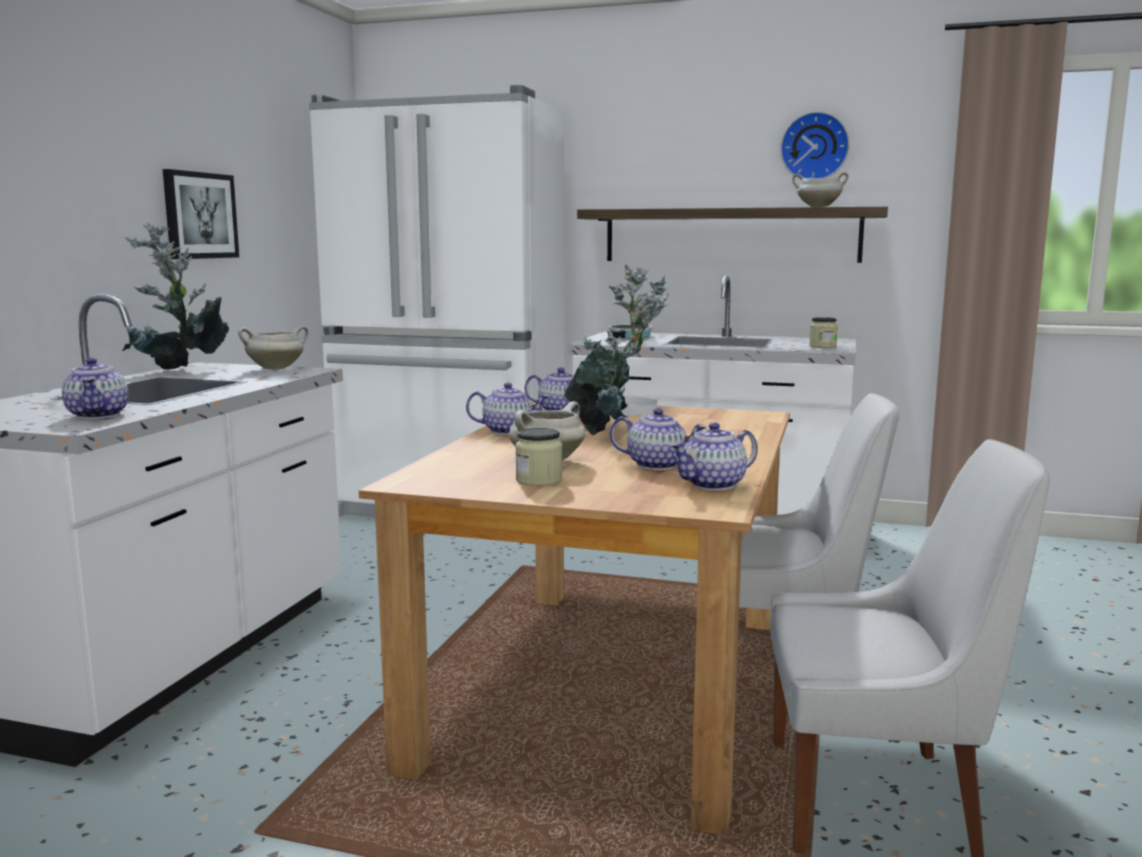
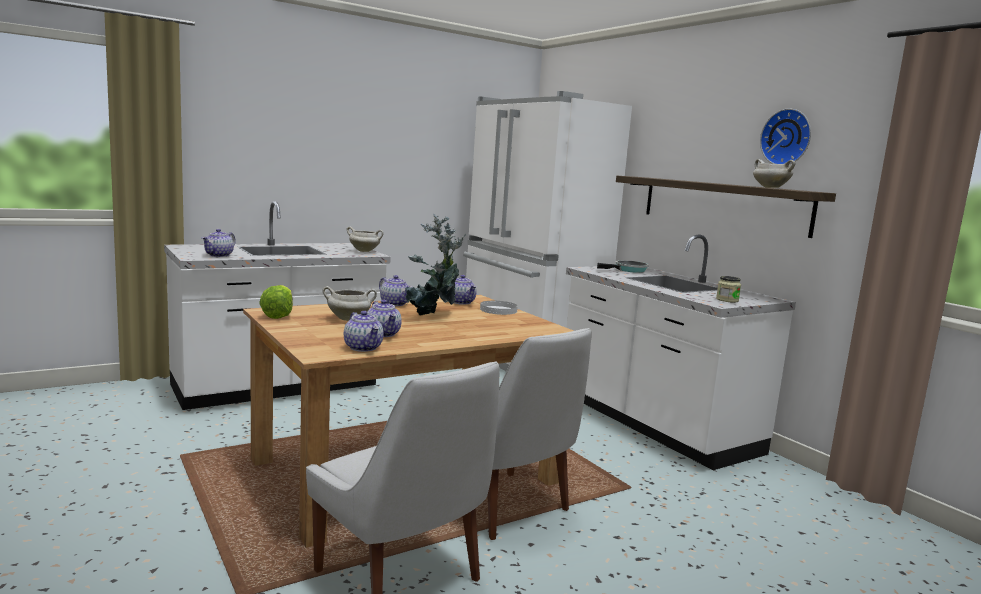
camera: 40 degrees right, 0 degrees up
potted plant [122,222,229,370] -> none
picture [163,169,239,259] -> none
jar [515,428,562,486] -> none
teapot [669,422,758,490] -> teapot turned 135 degrees counterclockwise [344,311,384,352]
none -> lettuce [259,285,293,319]

